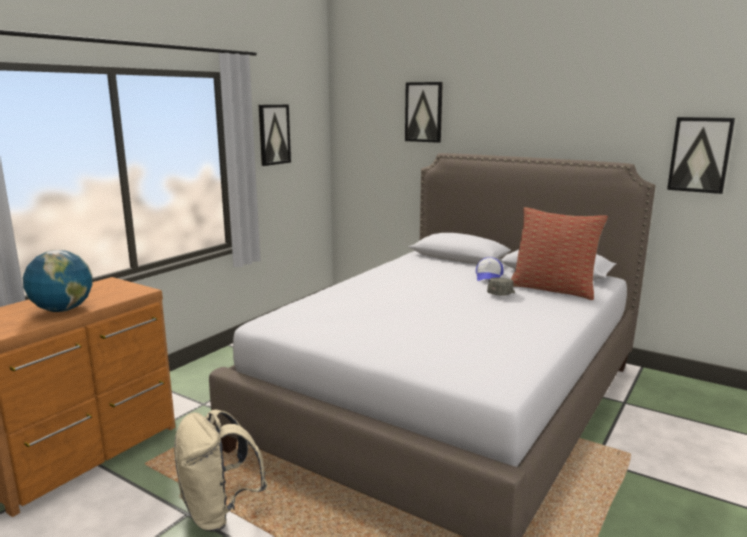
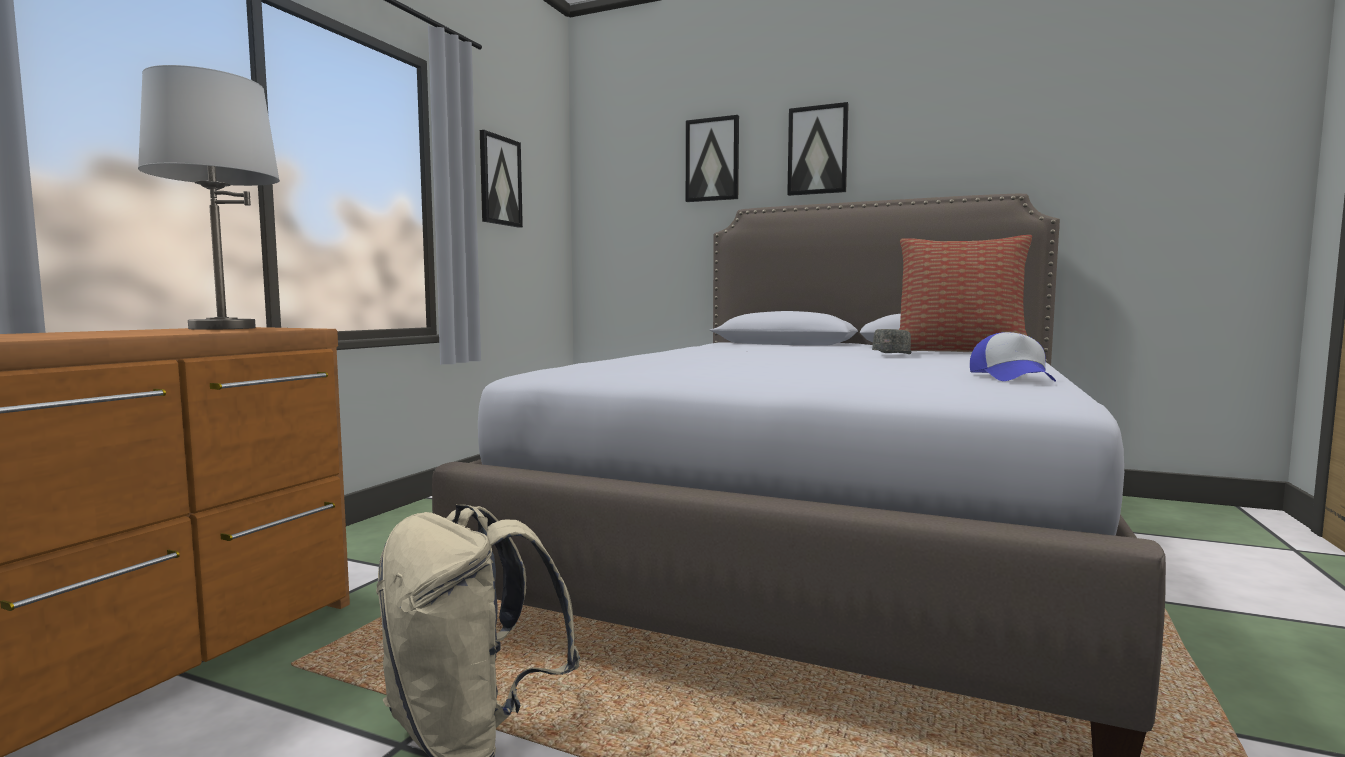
camera: 10 degrees left, 10 degrees down
globe [23,250,93,312] -> none
cap [476,257,504,281] -> cap moved to [970,332,1056,382]
picture [667,117,735,194] -> picture moved to [787,102,849,196]
none -> white table lamp [138,65,280,330]

